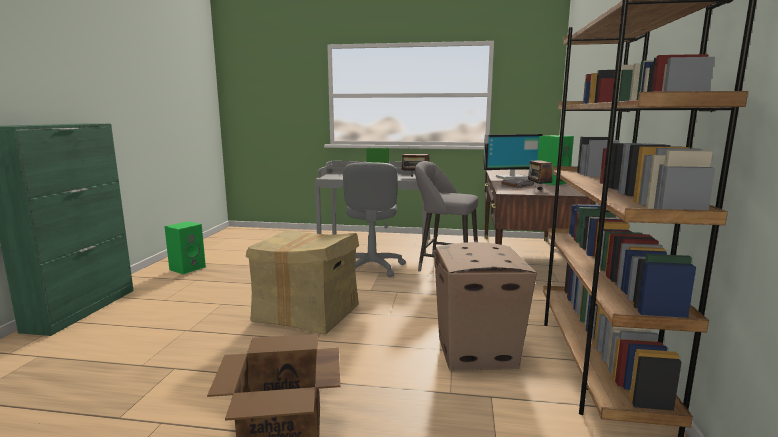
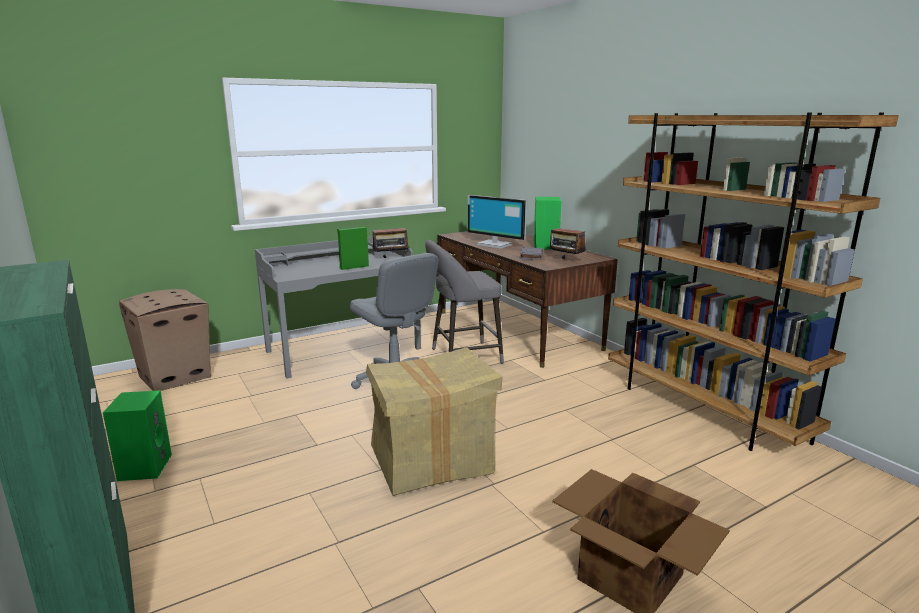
camera: 40 degrees left, 5 degrees up
cardboard box [434,242,537,371] -> cardboard box moved to [119,289,211,391]
monitor [483,134,543,180] -> monitor turned 90 degrees clockwise [468,195,527,249]

